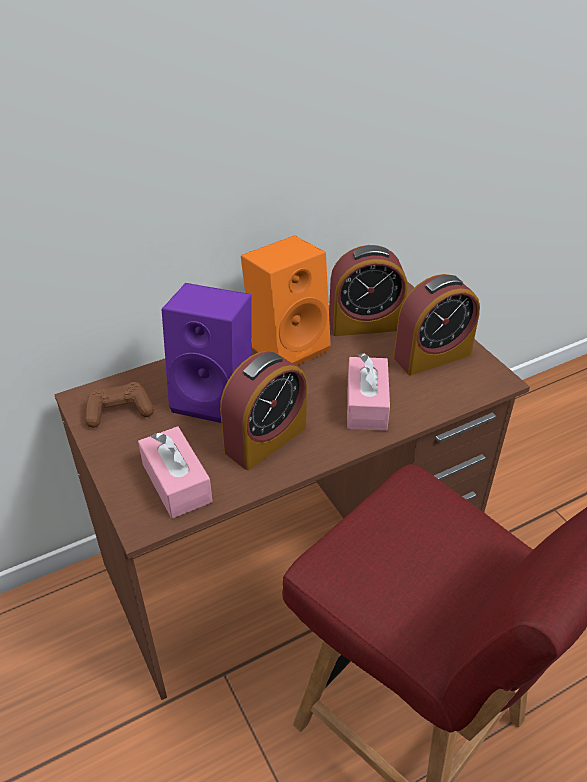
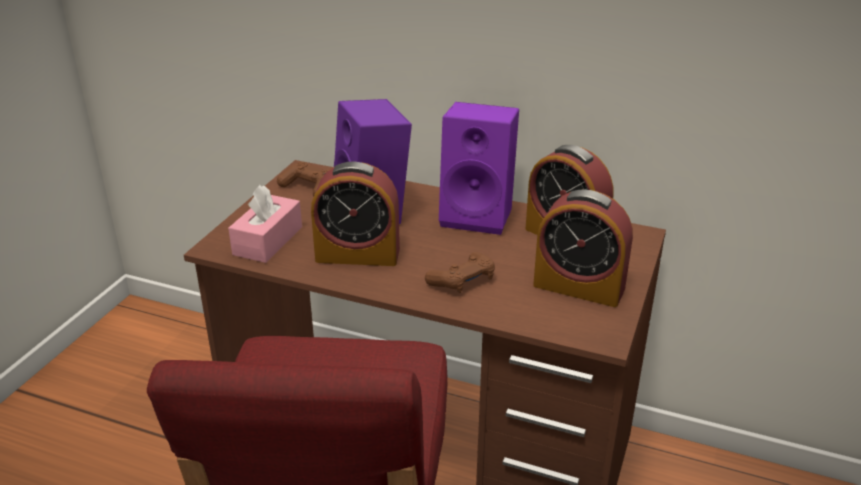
camera: 50 degrees right, 10 degrees down
orange speaker [241,235,331,366] -> purple speaker [439,102,519,235]
pink tissue box [347,353,390,431] -> brown game controller [425,252,495,293]

